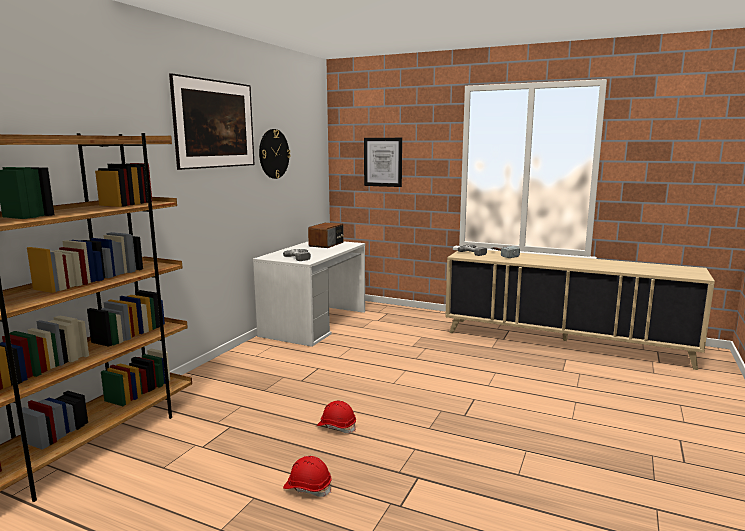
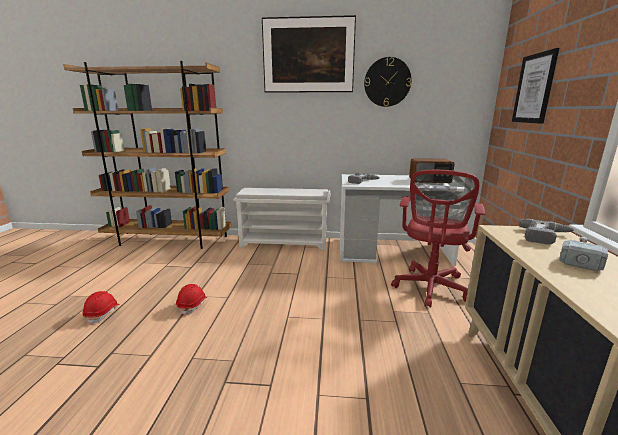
camera: 70 degrees right, 5 degrees up
none -> white shoe rack [233,188,330,250]
none -> red office chair [391,170,485,308]

